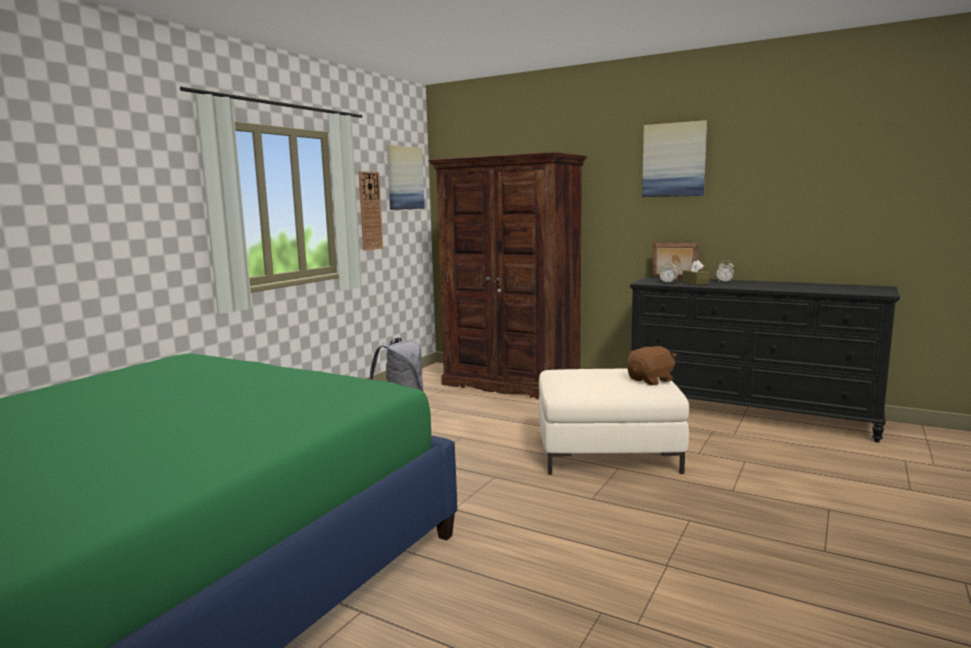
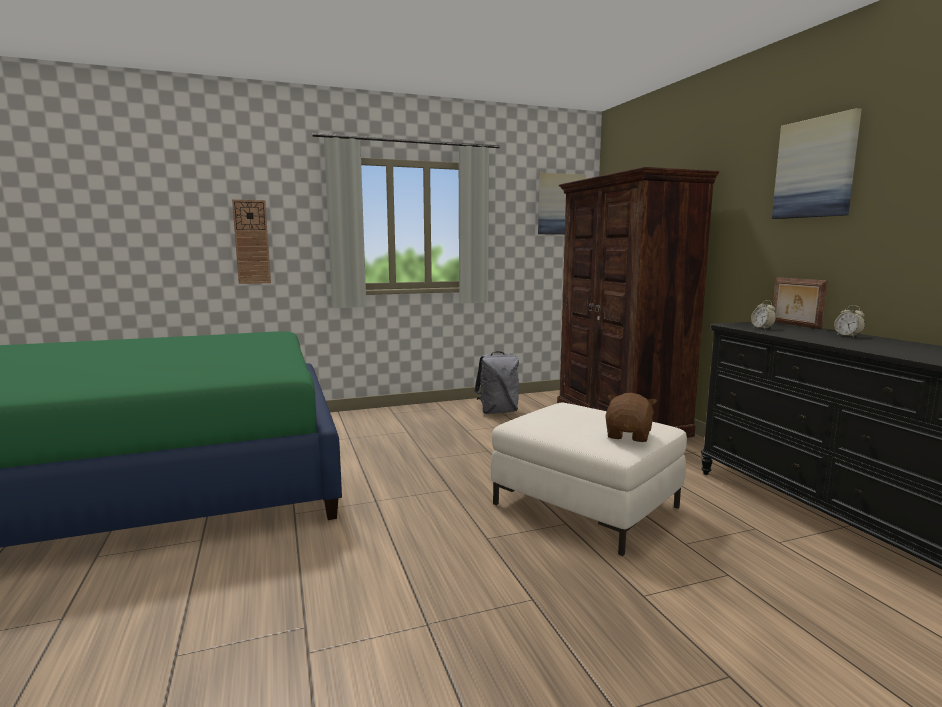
camera: 40 degrees right, 0 degrees up
wall clock [359,171,383,251] -> wall clock moved to [232,199,271,284]
brown plush toy [627,346,677,385] -> brown plush toy turned 75 degrees counterclockwise [605,393,657,442]
brown tissue box [682,260,710,285] -> none

